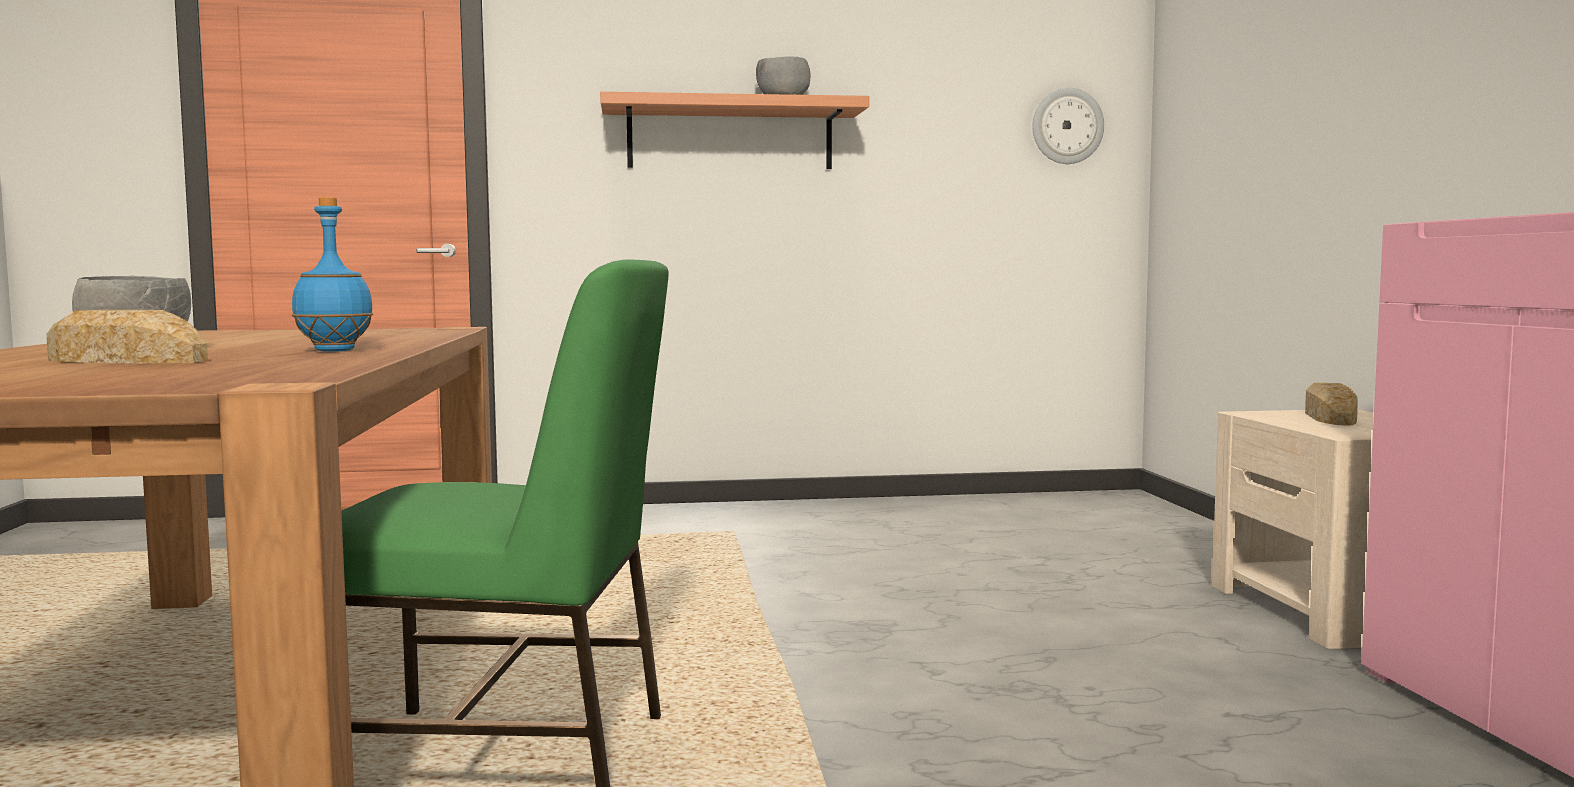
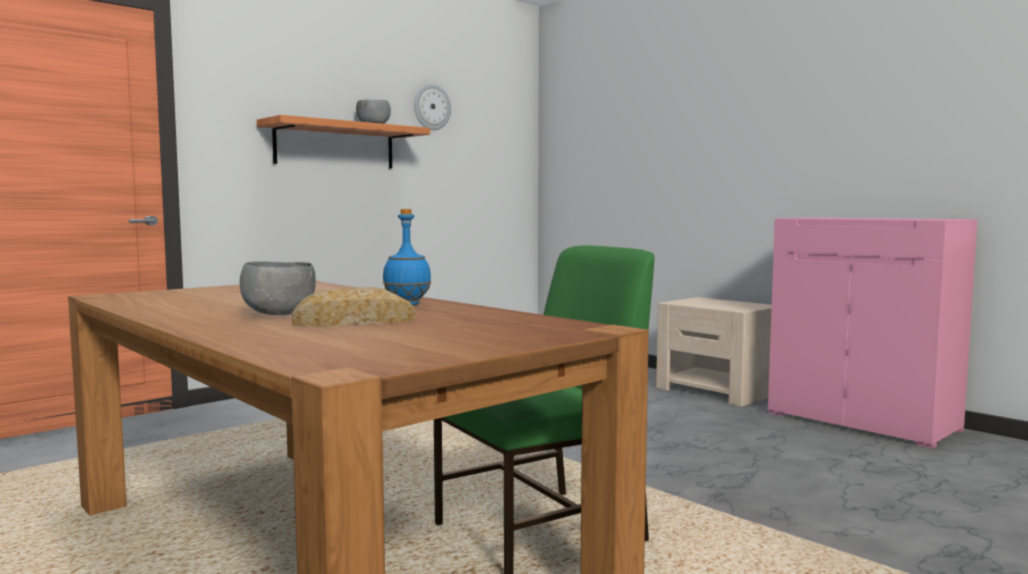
camera: 35 degrees left, 0 degrees up
wall clock [1032,88,1104,164] -> wall clock moved to [414,84,451,130]
bread [1305,383,1358,426] -> none

